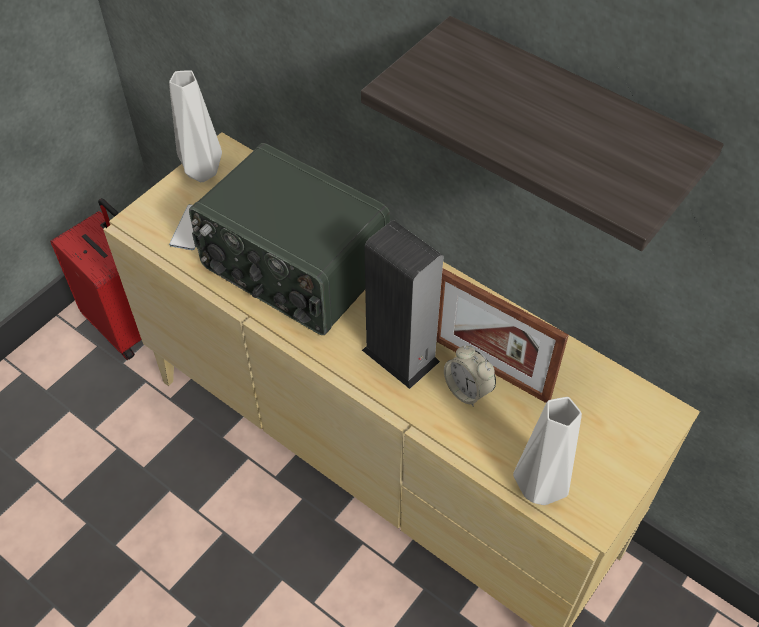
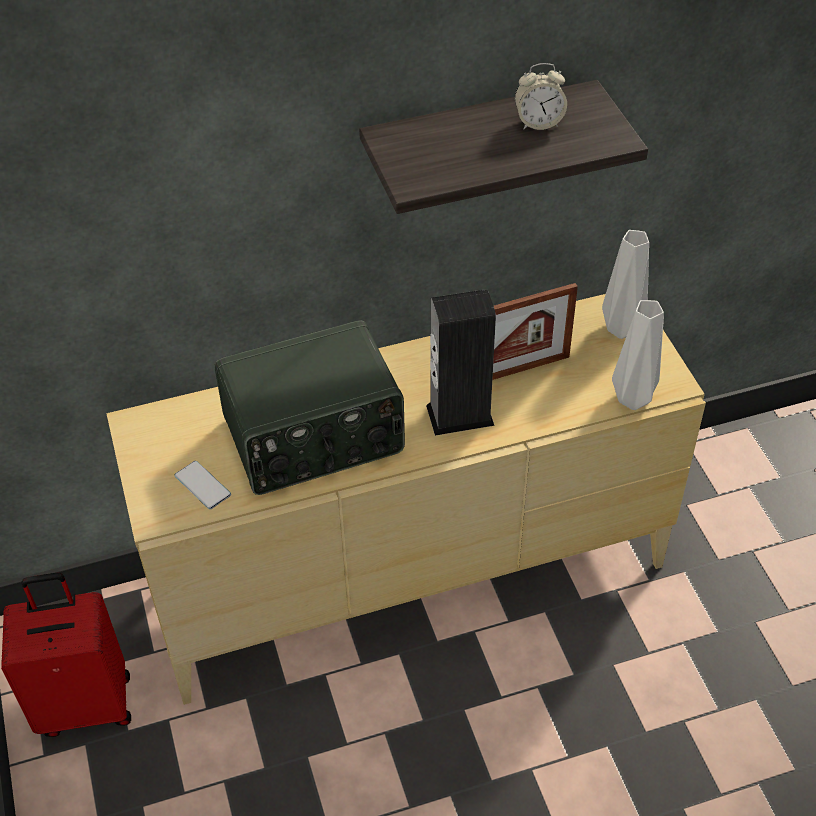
camera: 55 degrees left, 5 degrees down
grey vase [169,70,222,182] -> grey vase moved to [602,230,649,339]
alarm clock [444,345,496,407] -> alarm clock moved to [515,63,567,130]

